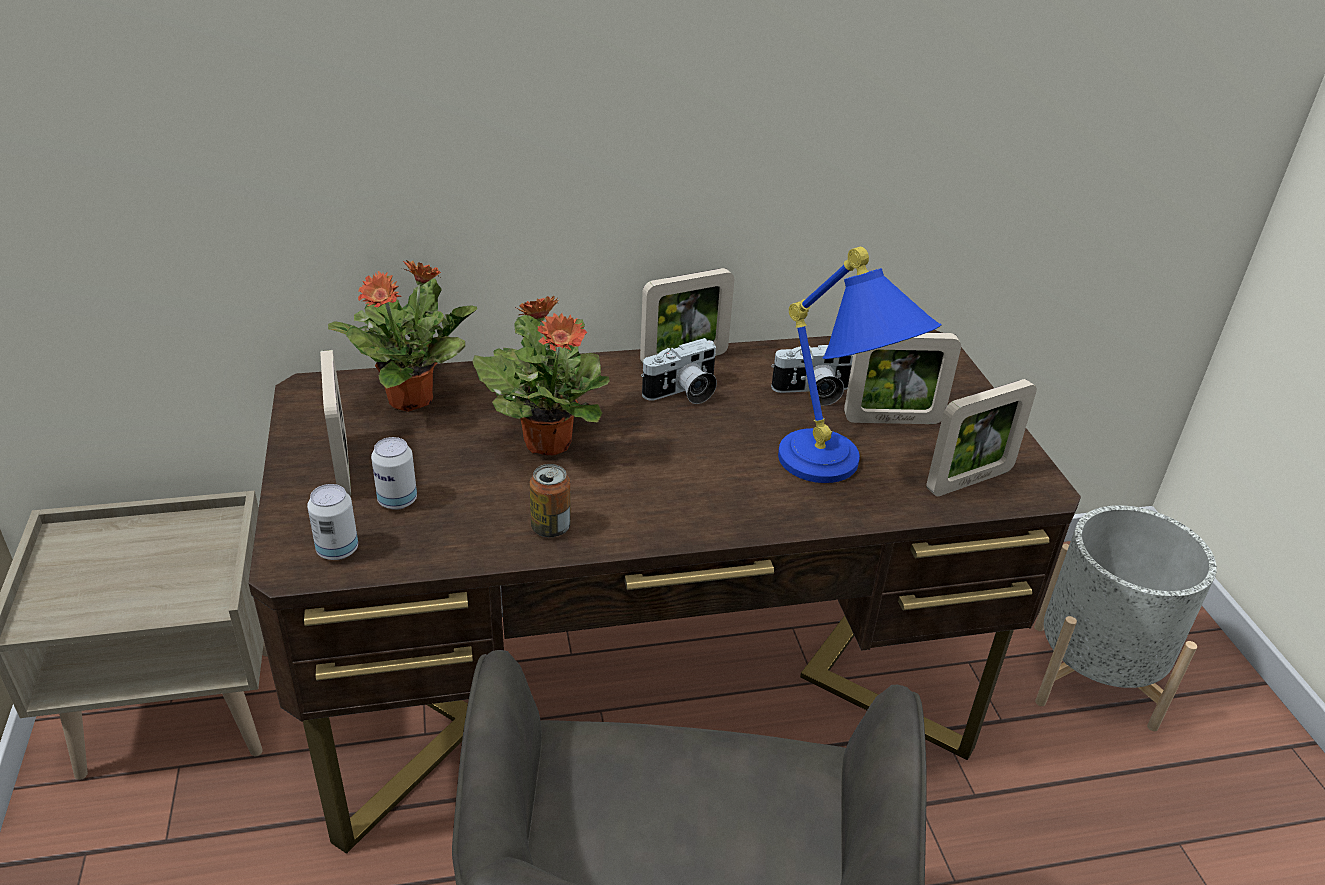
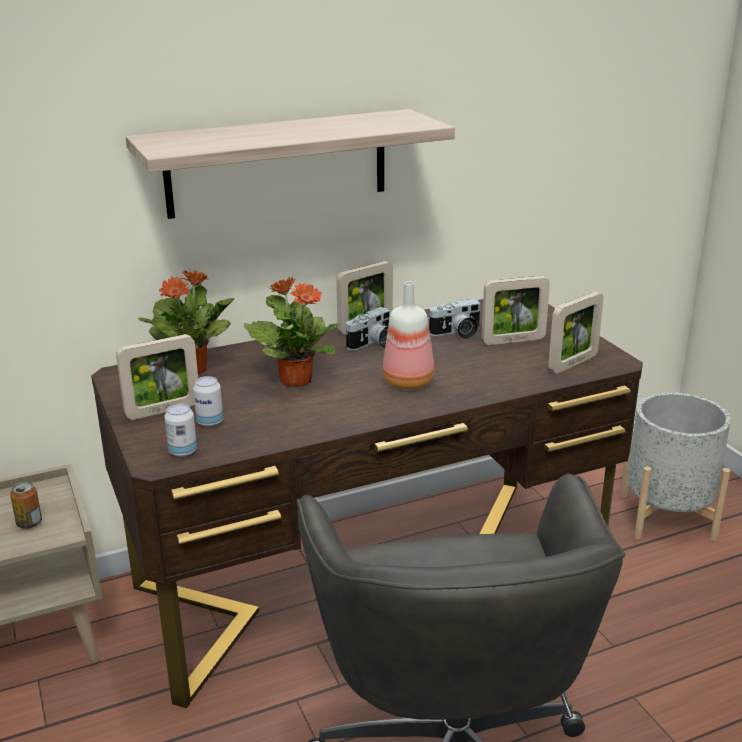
camera: 10 degrees left, 10 degrees down
picture frame [320,350,351,496] -> picture frame turned 90 degrees counterclockwise [116,334,198,420]
can [530,464,571,537] -> can moved to [10,481,42,529]
blue table lamp [778,247,942,483] -> none
none -> shelf [126,109,455,219]
none -> bottle [382,281,435,389]

